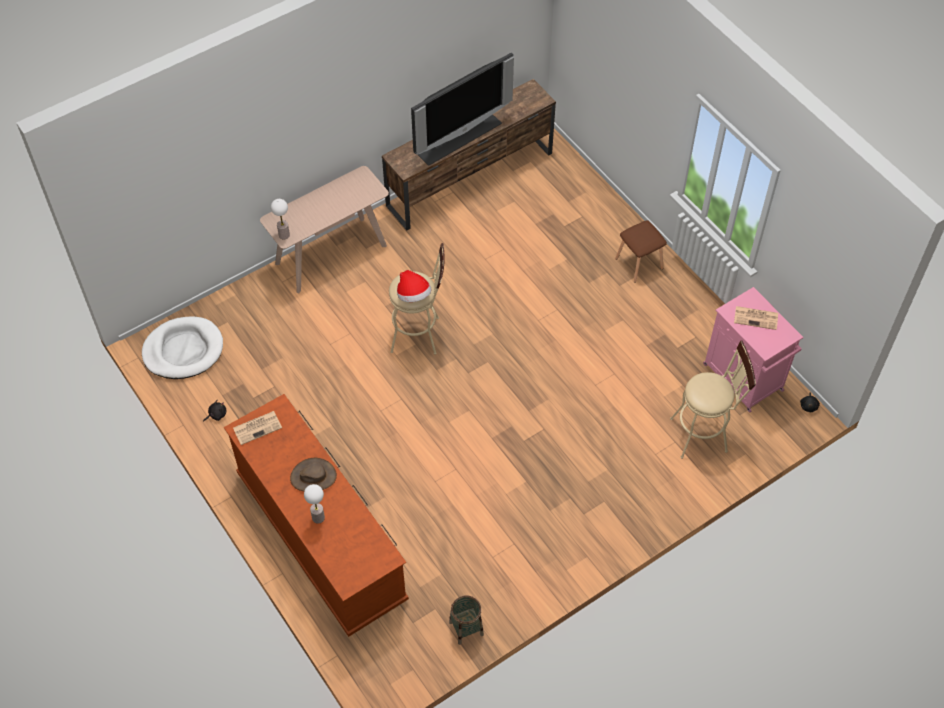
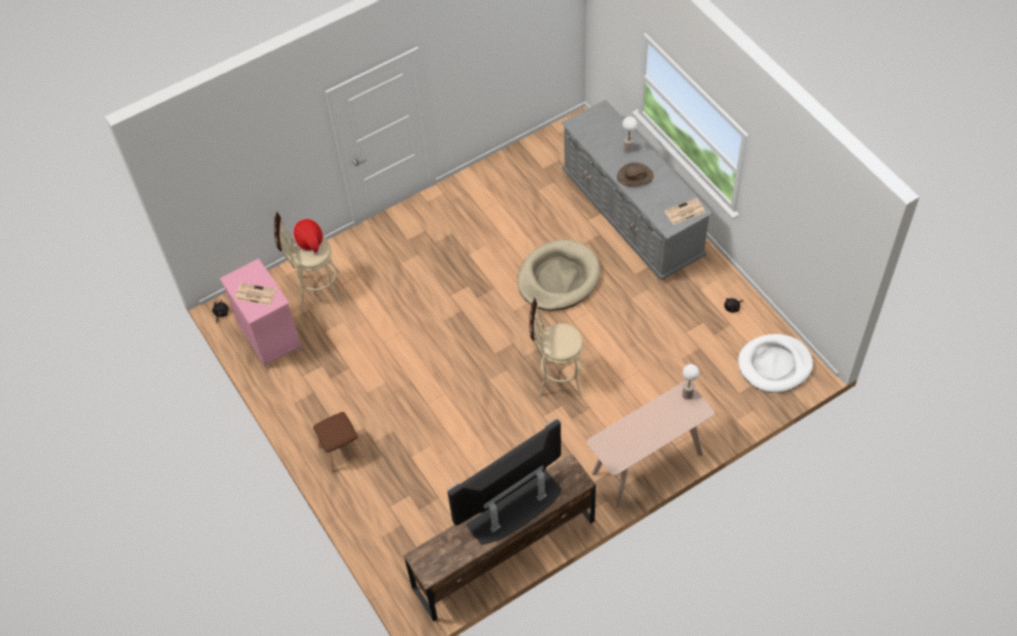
camera: 175 degrees left, 0 degrees up
brown dresser [224,394,409,637] -> grey dresser [561,100,713,281]
hat [397,270,431,302] -> hat moved to [293,219,323,255]
basket [449,596,484,645] -> none
none -> beige dog bed [517,240,600,311]

